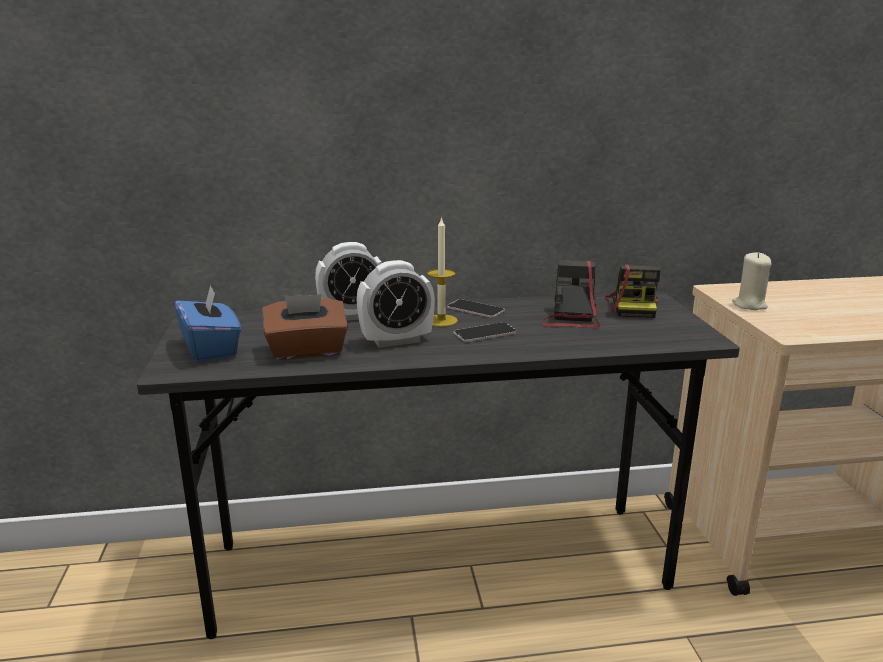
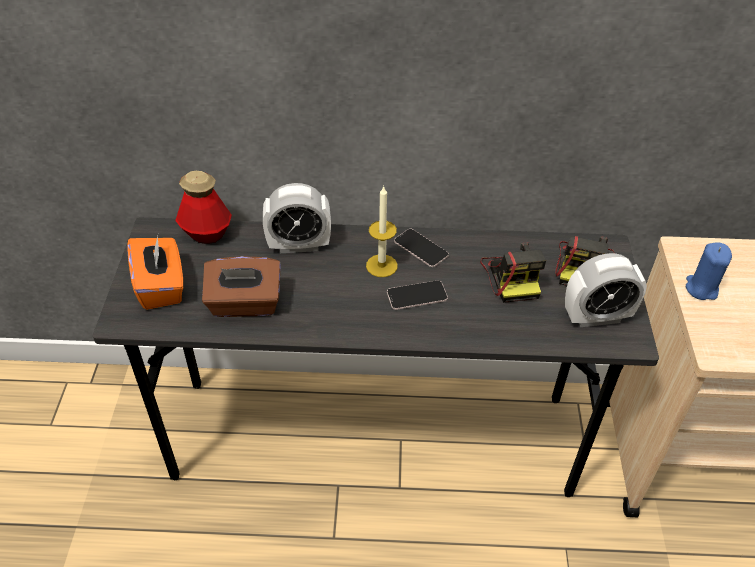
camera: 10 degrees right, 25 degrees up
blue tissue box [175,285,241,362] -> orange tissue box [127,236,183,310]
alarm clock [357,260,435,348] -> alarm clock moved to [565,253,647,327]
camera [540,260,600,328] -> camera turned 150 degrees clockwise [480,242,546,303]
beige candle [732,252,772,310] -> blue candle [686,242,732,300]
none -> bottle [175,171,232,244]

